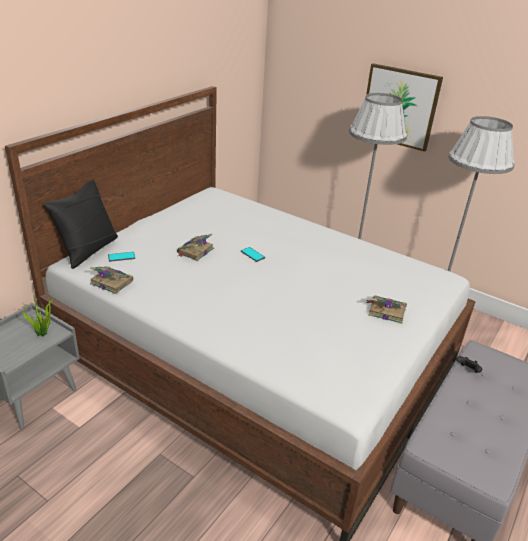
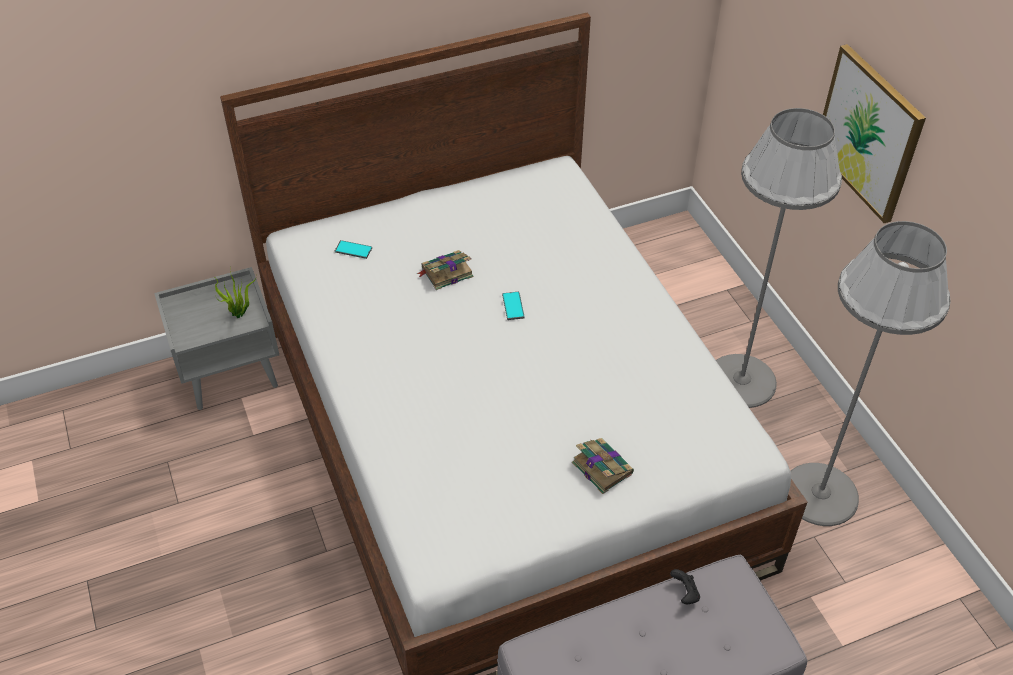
camera: 35 degrees right, 15 degrees up
black pillow [44,180,118,269] -> none
book [90,266,133,294] -> none

